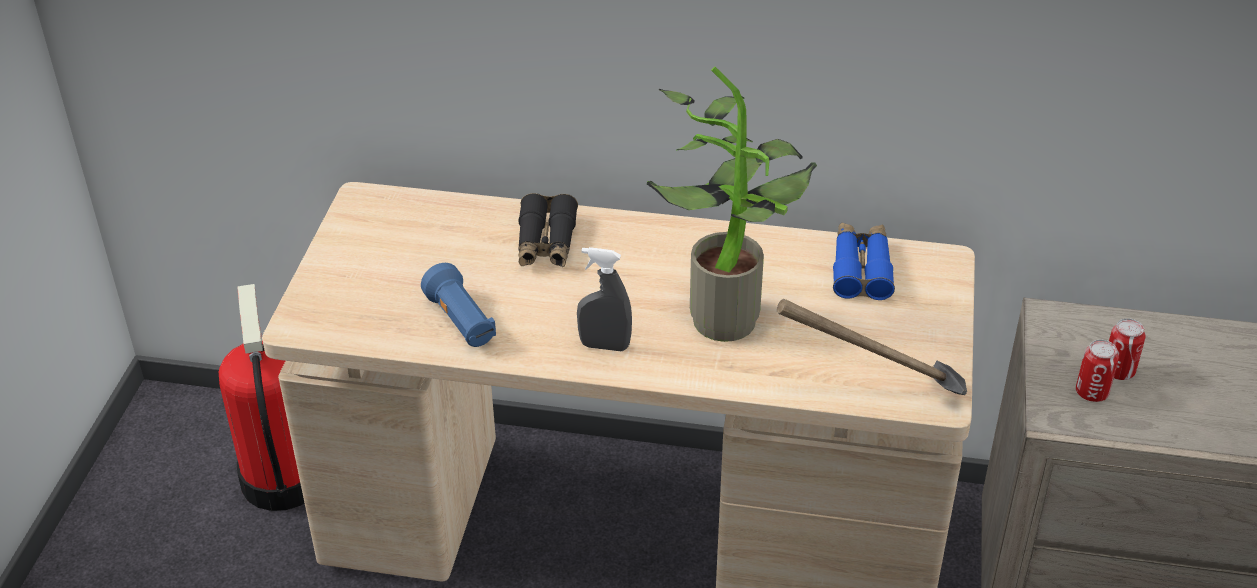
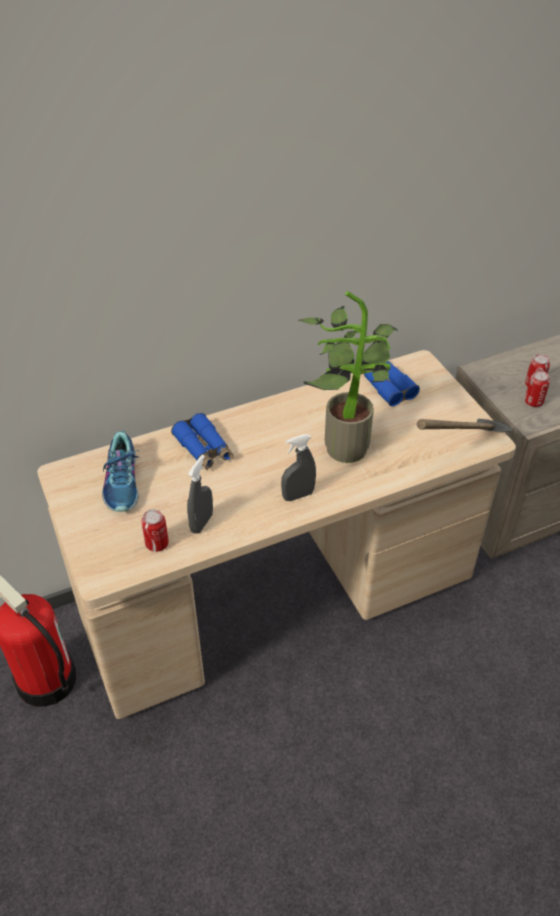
camera: 35 degrees left, 5 degrees up
blue flashlight [421,263,496,347] -> grey spray bottle [187,455,213,534]
black binoculars [518,193,578,267] -> blue binoculars [171,413,234,470]
none -> shoe [102,430,139,512]
none -> can [141,509,169,552]

